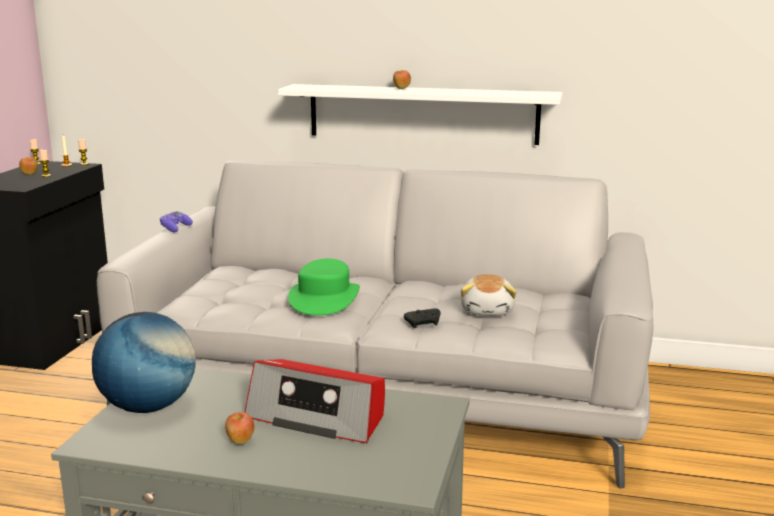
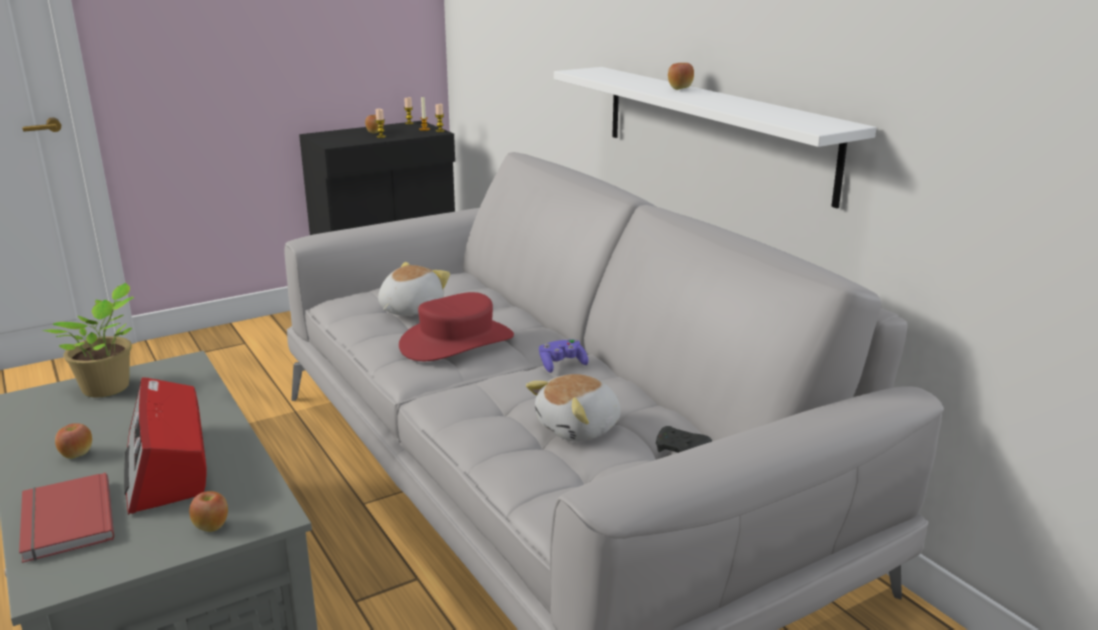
camera: 45 degrees right, 5 degrees up
globe [92,312,196,413] -> potted plant [43,283,134,397]
purple game controller [160,211,193,232] -> purple game controller moved to [539,339,589,373]
green hat [288,259,360,315] -> red hat [399,292,514,361]
black game controller [404,308,440,328] -> black game controller moved to [656,426,712,453]
none -> red book [19,472,114,563]
none -> apple [189,491,228,532]
none -> plush toy [378,262,450,316]

